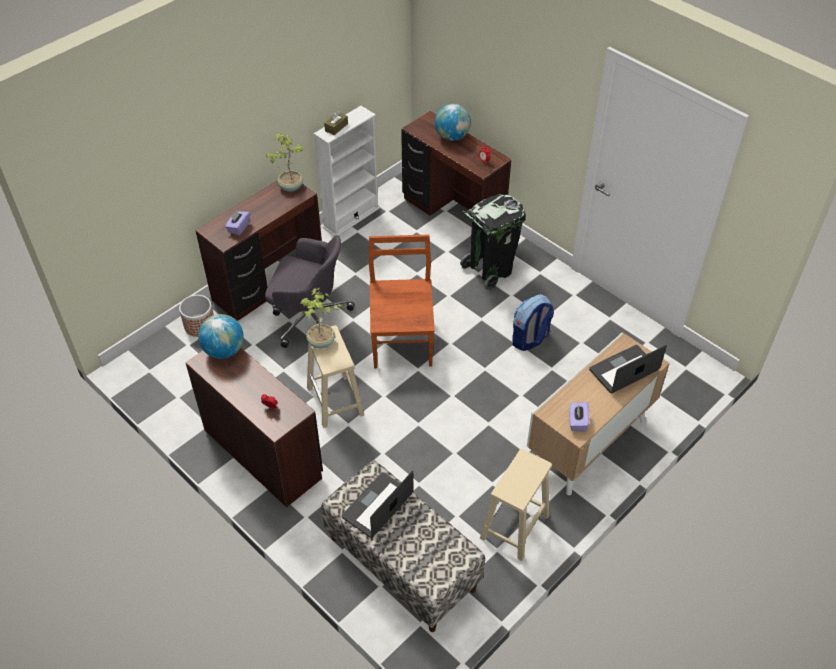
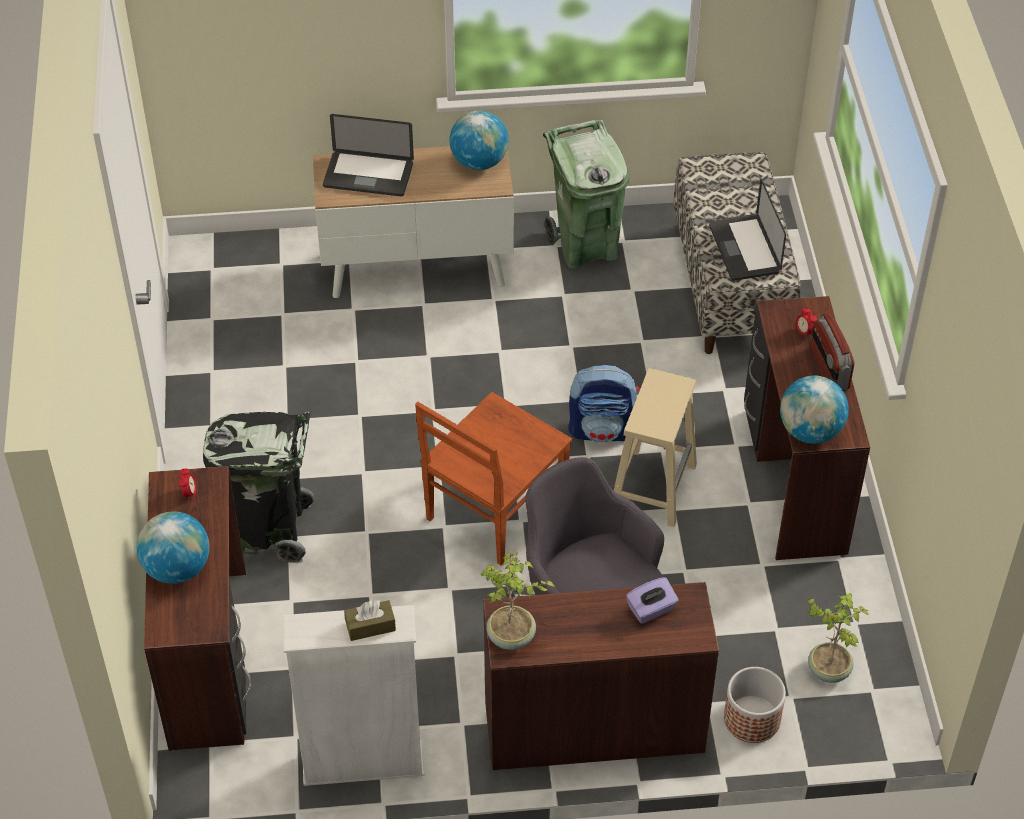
camera: 140 degrees left, 0 degrees up
potted plant [300,288,342,348] -> potted plant moved to [807,593,869,683]
laptop [342,471,413,538] -> laptop turned 90 degrees clockwise [709,179,786,281]
beige stool [480,449,552,561] -> green trash can [543,120,629,269]
backpack [512,294,554,351] -> backpack moved to [568,364,640,443]
purple tissue box [569,402,589,432] -> globe [450,110,509,170]
none -> radio [810,312,854,390]

